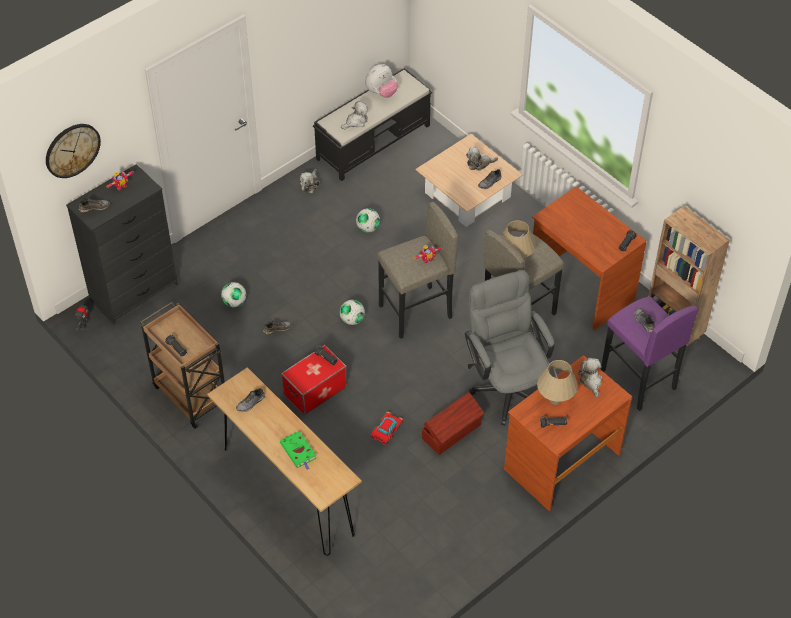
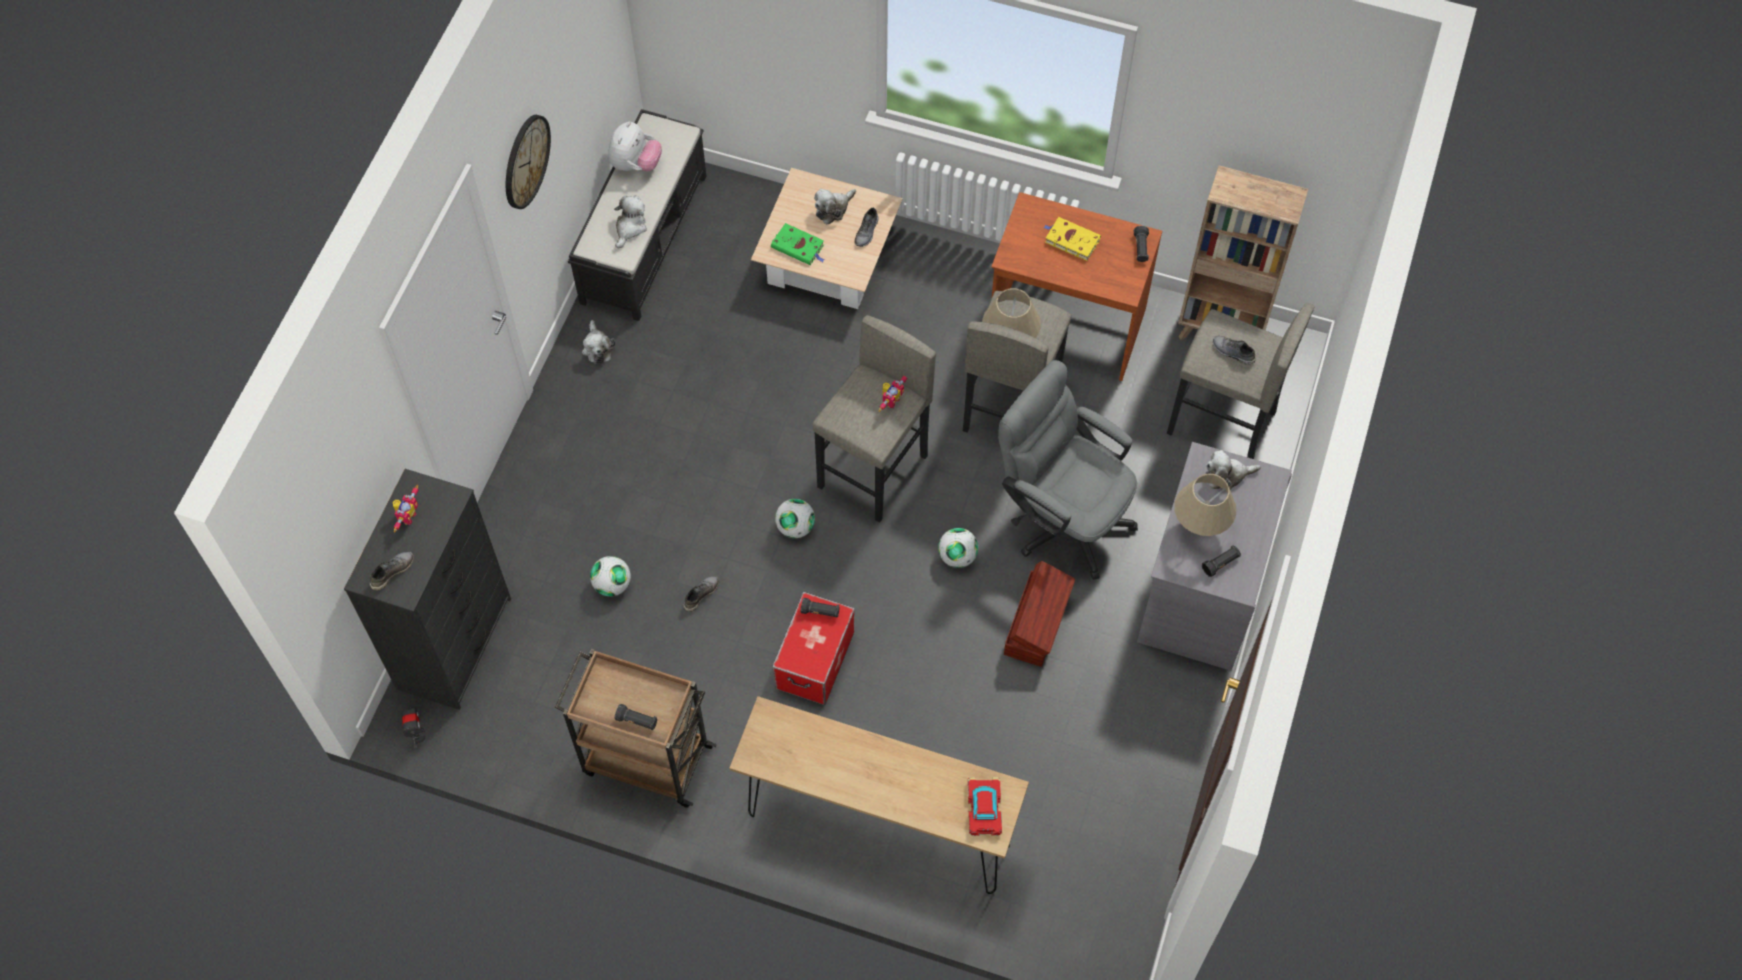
camera: 30 degrees left, 10 degrees up
wall clock [46,124,101,178] -> wall clock moved to [506,115,551,209]
grey shoe [236,388,265,412] -> none
green book [280,431,316,470] -> green book moved to [771,223,825,265]
football [356,208,380,232] -> football moved to [938,528,978,568]
toy car [371,412,403,445] -> toy car moved to [968,777,1002,836]
brown desk [504,355,632,511] -> grey desk [1137,442,1292,671]
plush toy [578,358,603,397] -> plush toy turned 60 degrees counterclockwise [1206,450,1261,490]
purple stool [601,296,698,411] -> grey stool [1167,303,1314,459]
none -> yellow book [1043,217,1101,261]

